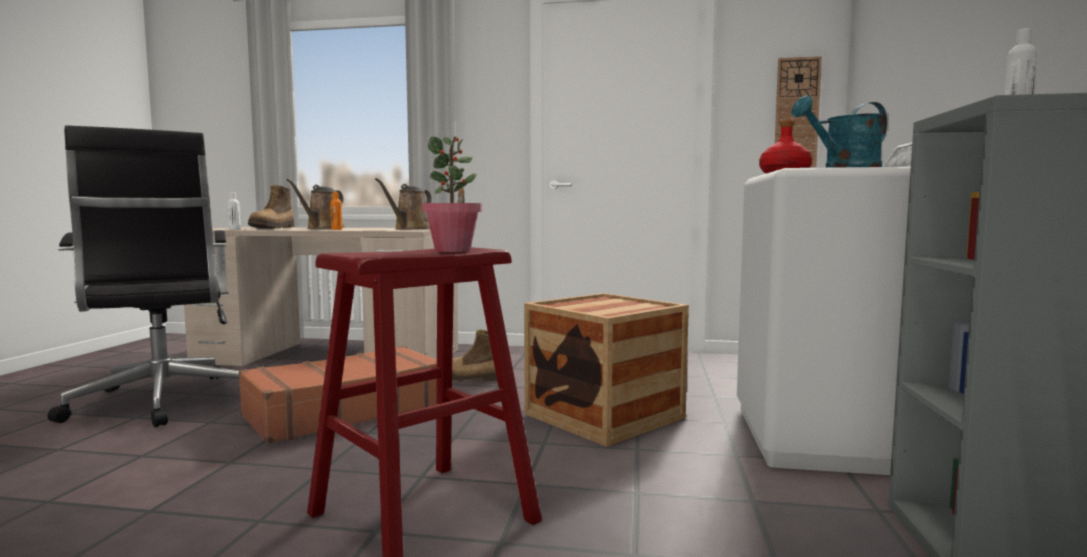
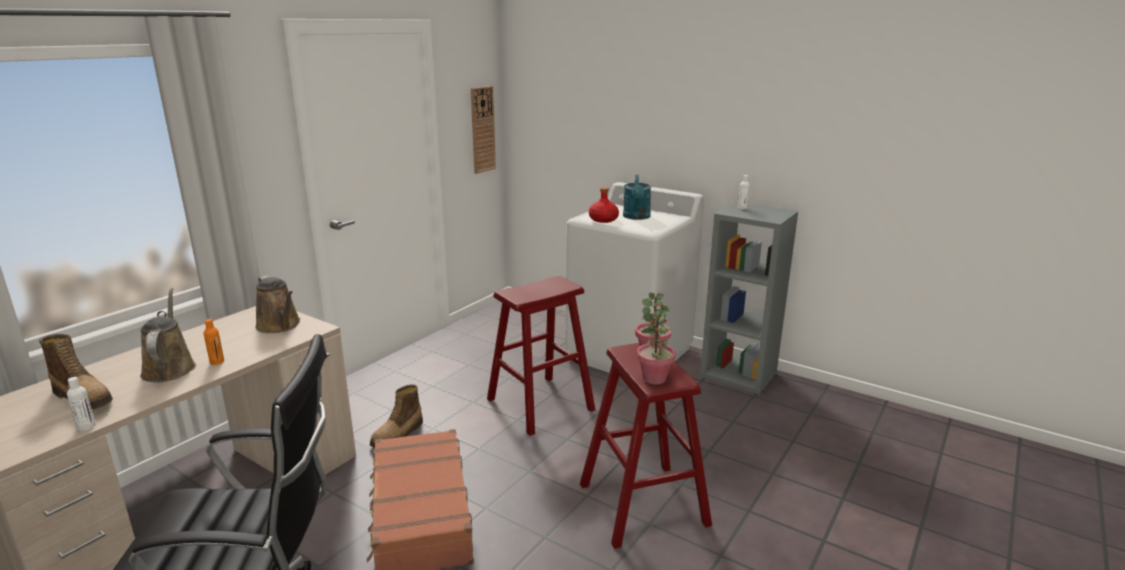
camera: 65 degrees left, 15 degrees up
brown watering can [287,179,345,229] -> brown watering can turned 150 degrees counterclockwise [140,288,196,382]
crate [524,293,689,447] -> red stool [487,276,595,436]
none -> potted plant [637,311,676,385]

